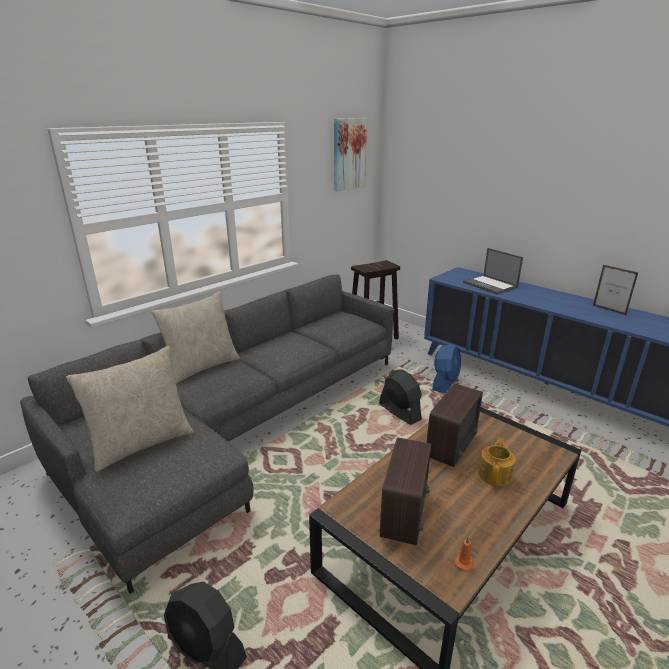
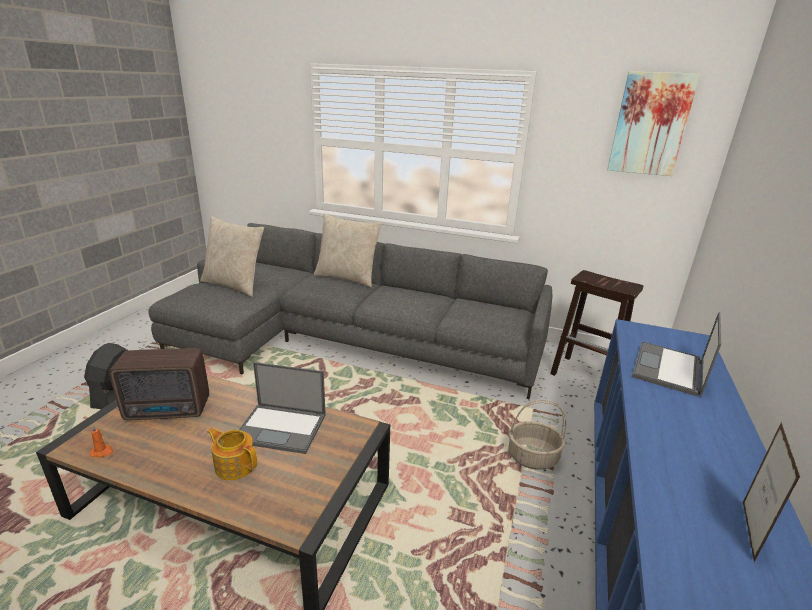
camera: 65 degrees right, 0 degrees up
black fan [379,369,422,425] -> none
radio [426,383,483,467] -> laptop [239,362,326,454]
blue fan [432,344,461,394] -> basket [509,400,566,470]
teapot [478,438,515,486] -> teapot turned 150 degrees counterclockwise [207,428,257,480]

